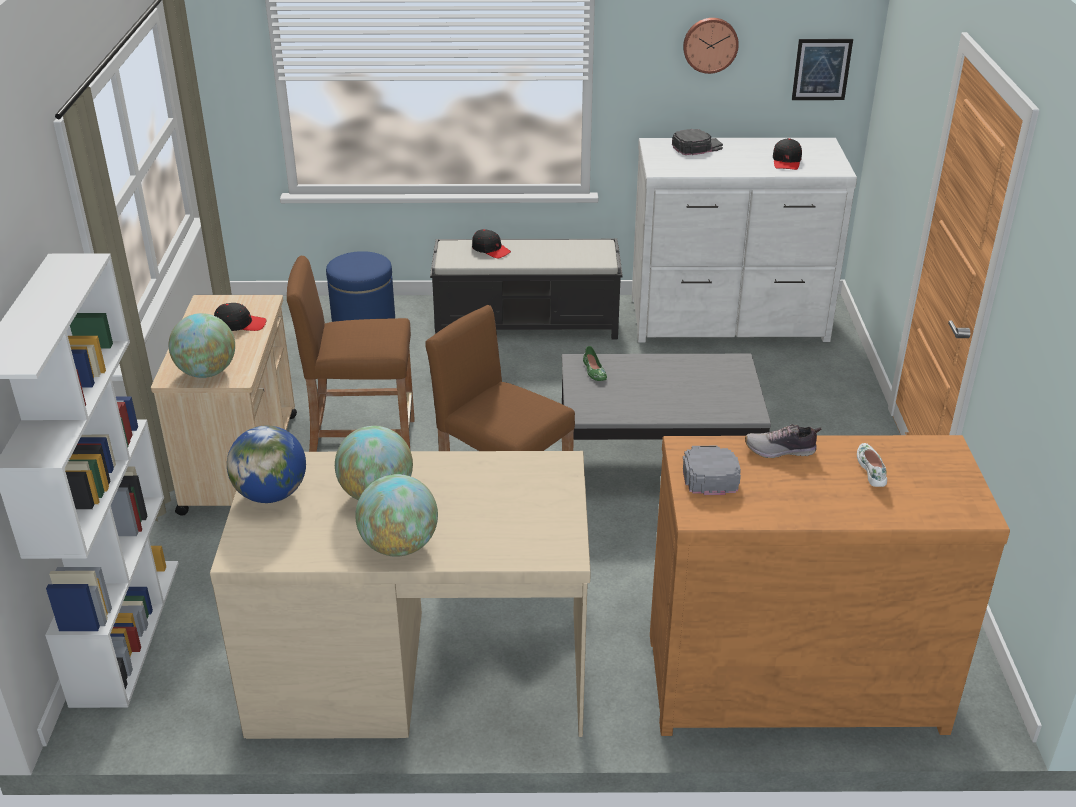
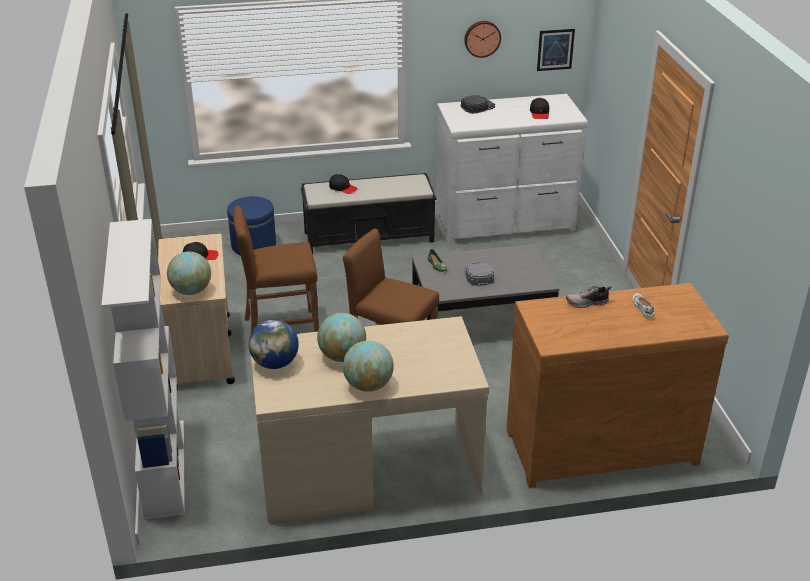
camera: 10 degrees left, 0 degrees up
grey cap [683,446,741,495] -> grey cap moved to [464,263,494,286]

